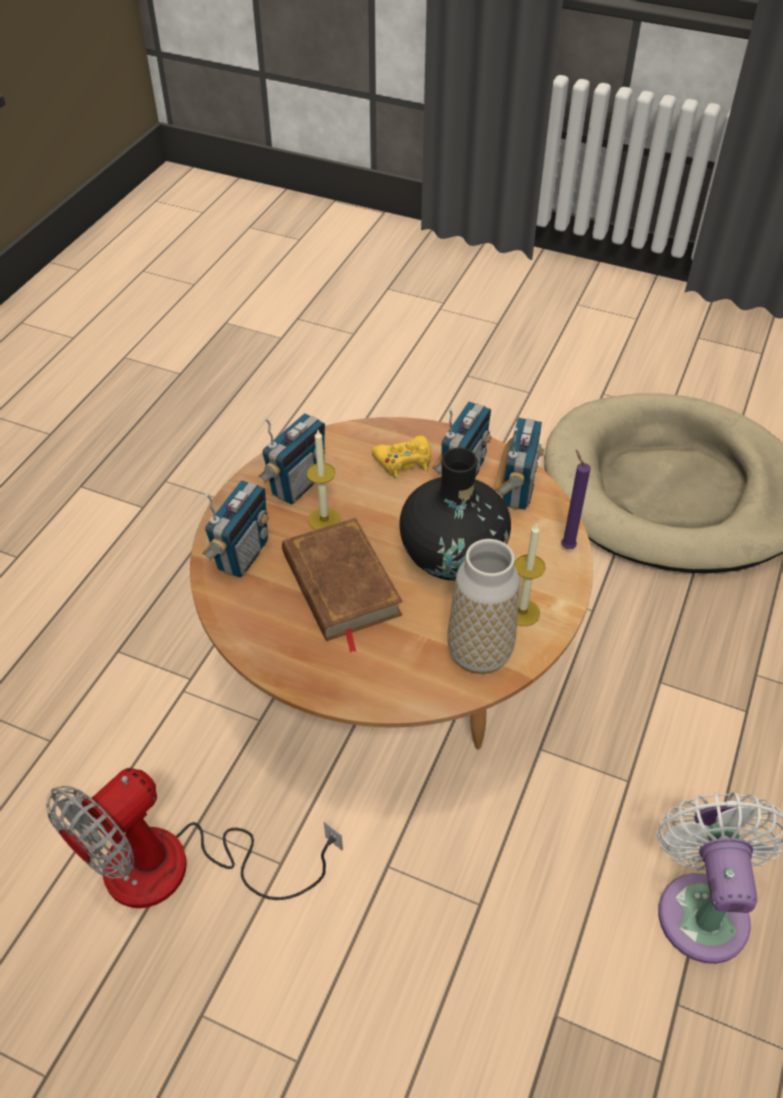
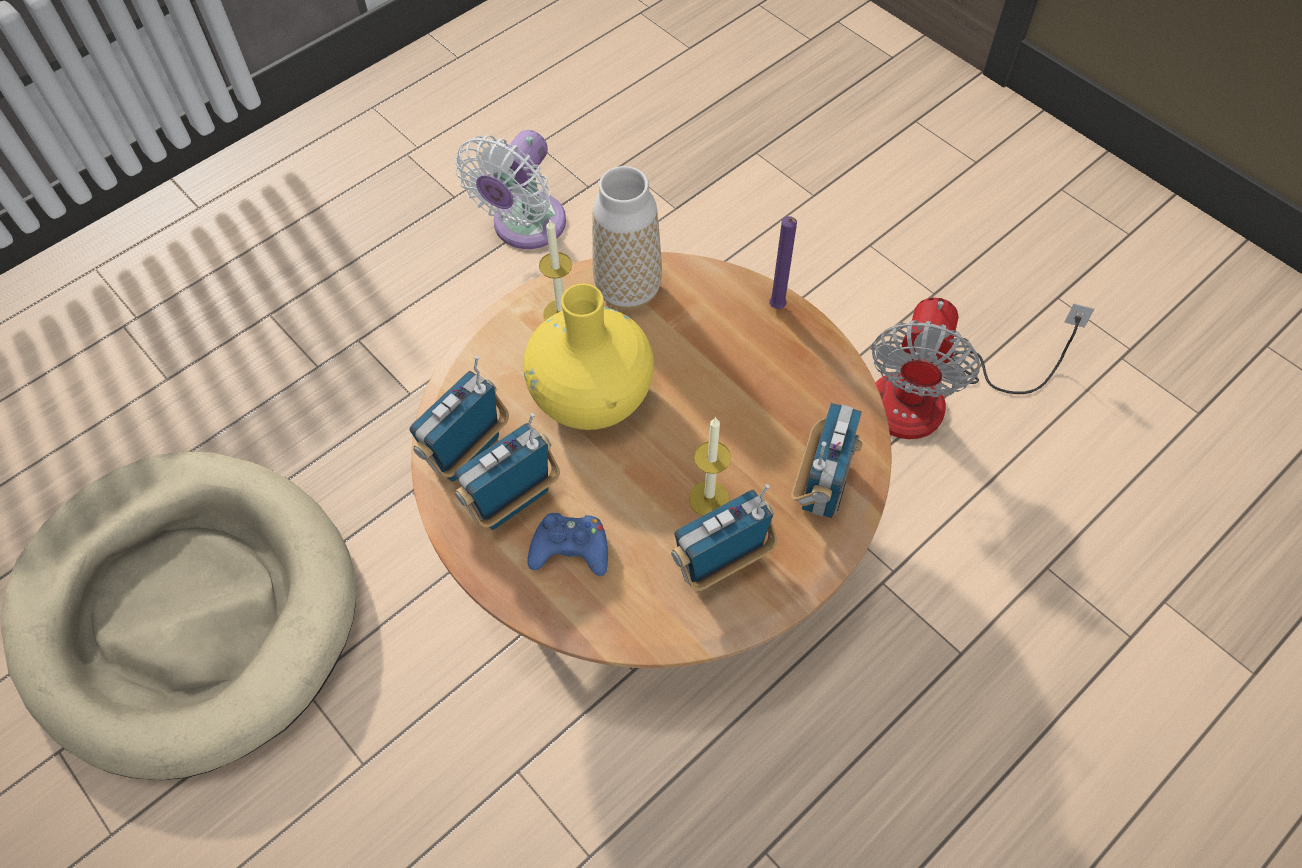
camera: 155 degrees left, 10 degrees up
fan [46,768,343,908] -> fan turned 135 degrees clockwise [871,297,1095,439]
radio [202,480,269,578] -> radio turned 150 degrees clockwise [791,403,863,518]
brown book [282,518,403,653] -> none
yellow game controller [372,436,431,478] -> blue game controller [528,513,608,576]
black vase [399,448,511,581] -> yellow vase [523,284,654,430]
purple candle [561,450,591,549] -> purple candle moved to [769,216,797,309]

